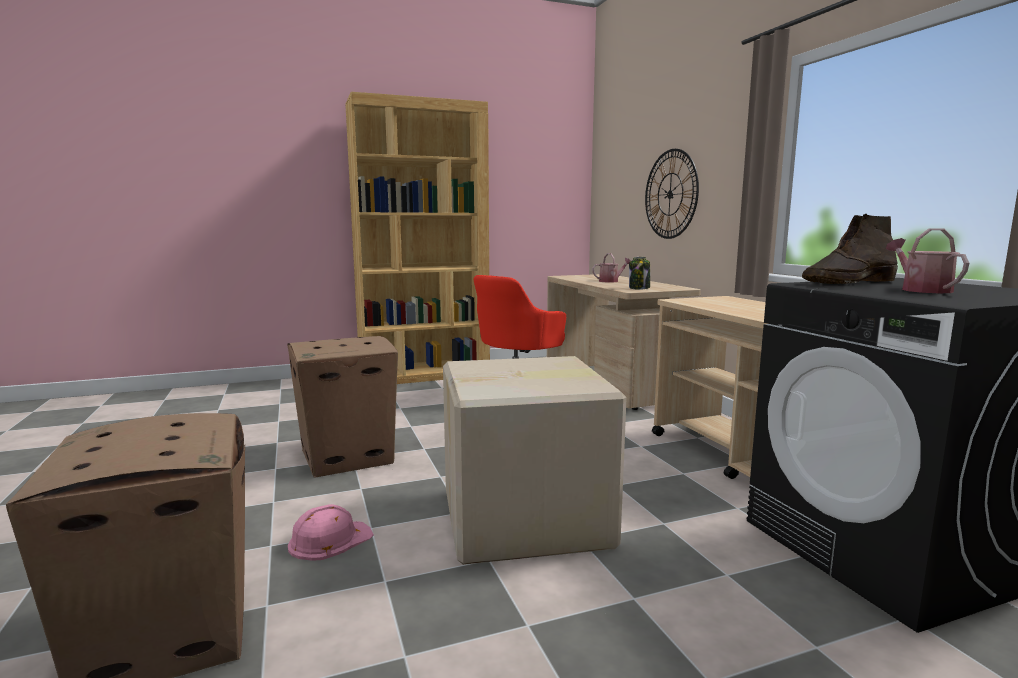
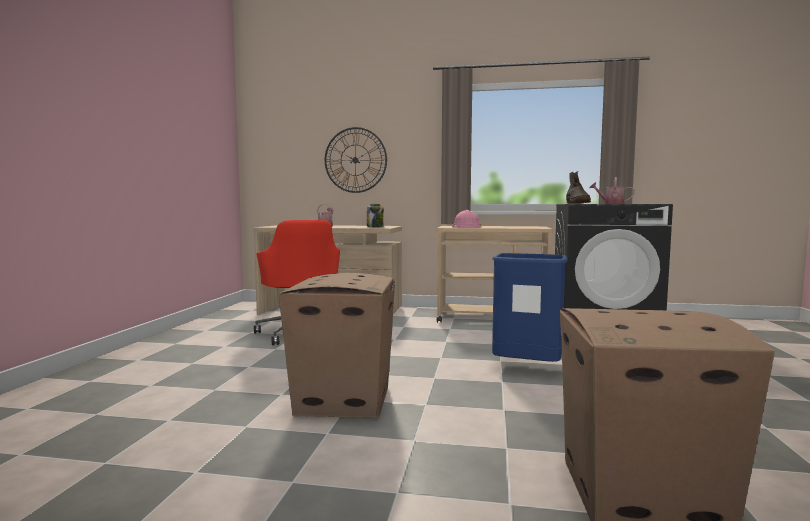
camera: 60 degrees left, 5 degrees down
pink hard hat [288,504,374,561] -> pink hard hat moved to [452,210,482,228]
brown bookcase [345,92,490,384] -> none
cardboard box [443,356,627,565] -> blue trash can [492,253,568,362]

